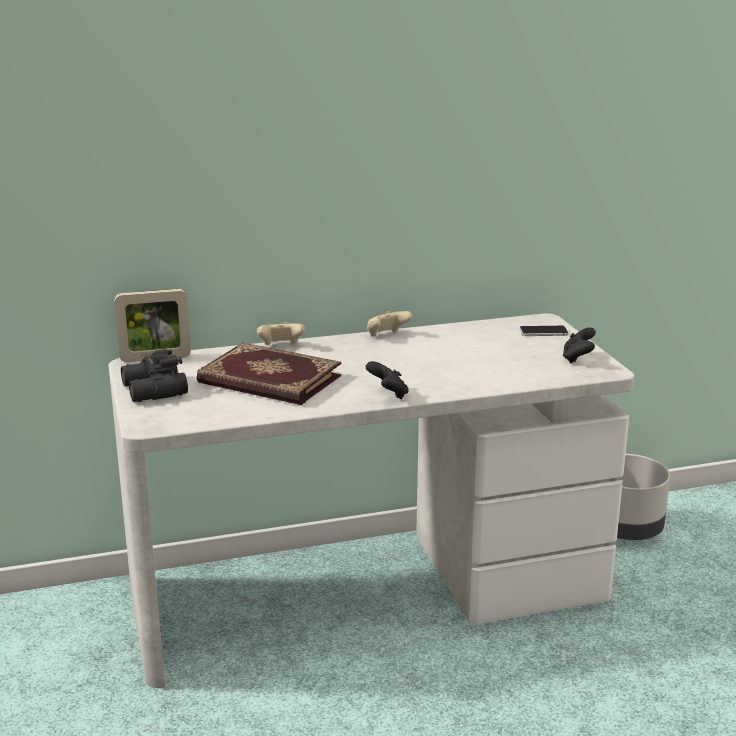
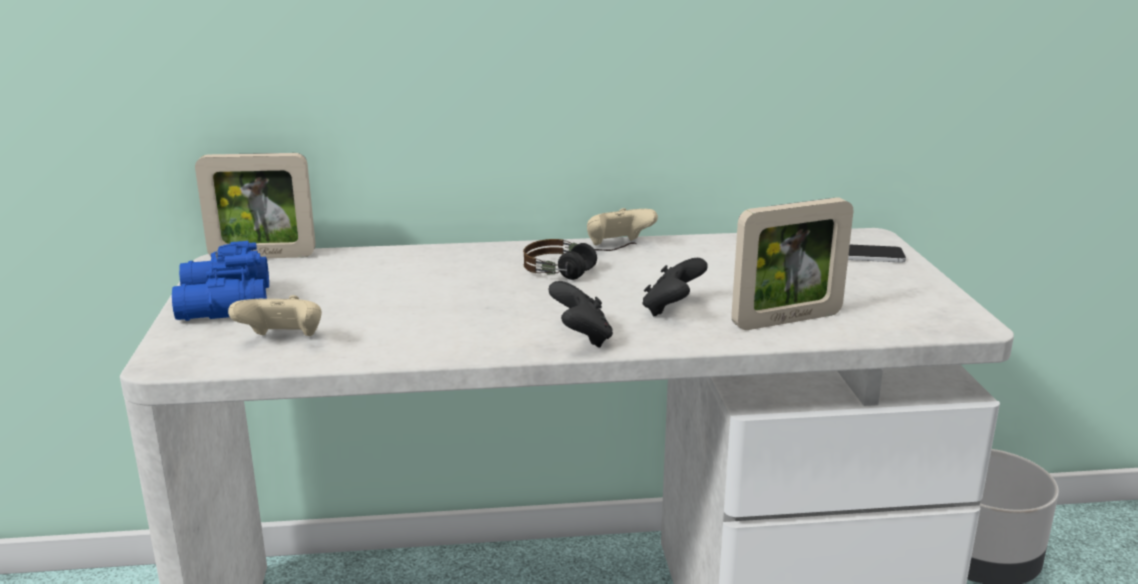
camera: 10 degrees right, 0 degrees up
black binoculars [121,349,188,402] -> blue binoculars [172,241,269,321]
book [197,343,341,405] -> none
beige game controller [257,322,305,345] -> beige game controller moved to [228,295,322,336]
black game controller [563,327,596,364] -> black game controller moved to [642,258,708,317]
none -> headphones [523,239,637,280]
none -> picture frame [731,197,853,330]

